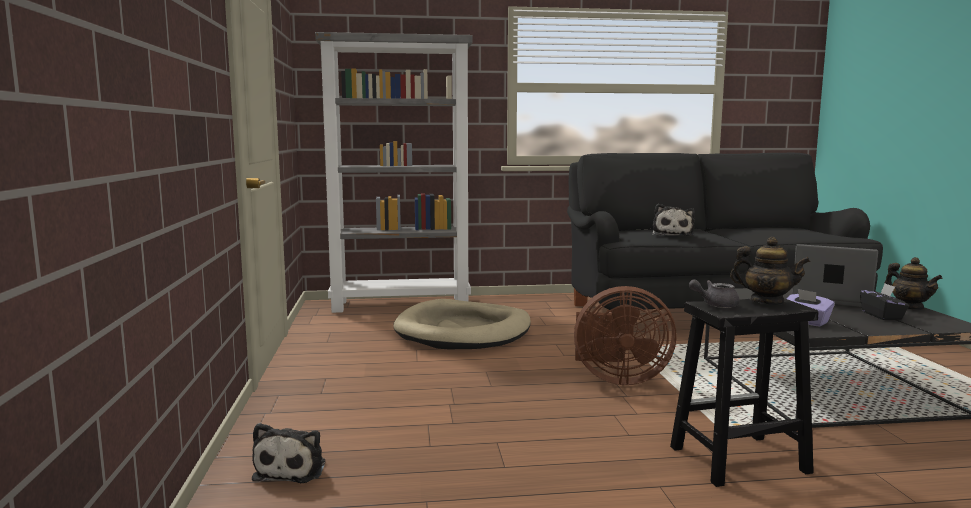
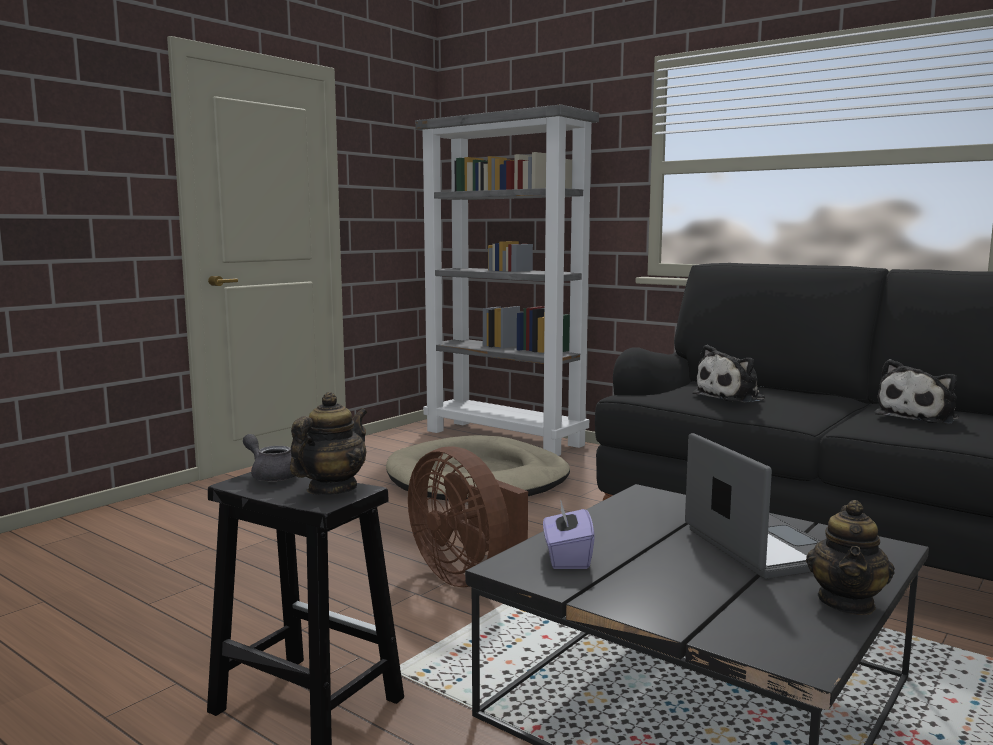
camera: 45 degrees right, 0 degrees up
plush toy [252,423,325,483] -> plush toy moved to [874,359,959,424]
teapot [730,237,810,305] -> teapot turned 135 degrees counterclockwise [290,392,368,495]
black tissue box [860,283,909,320] -> none

